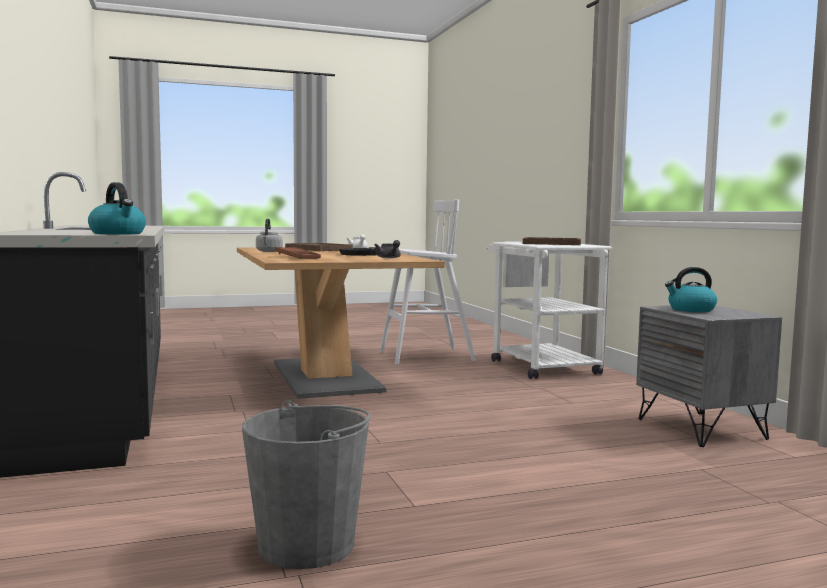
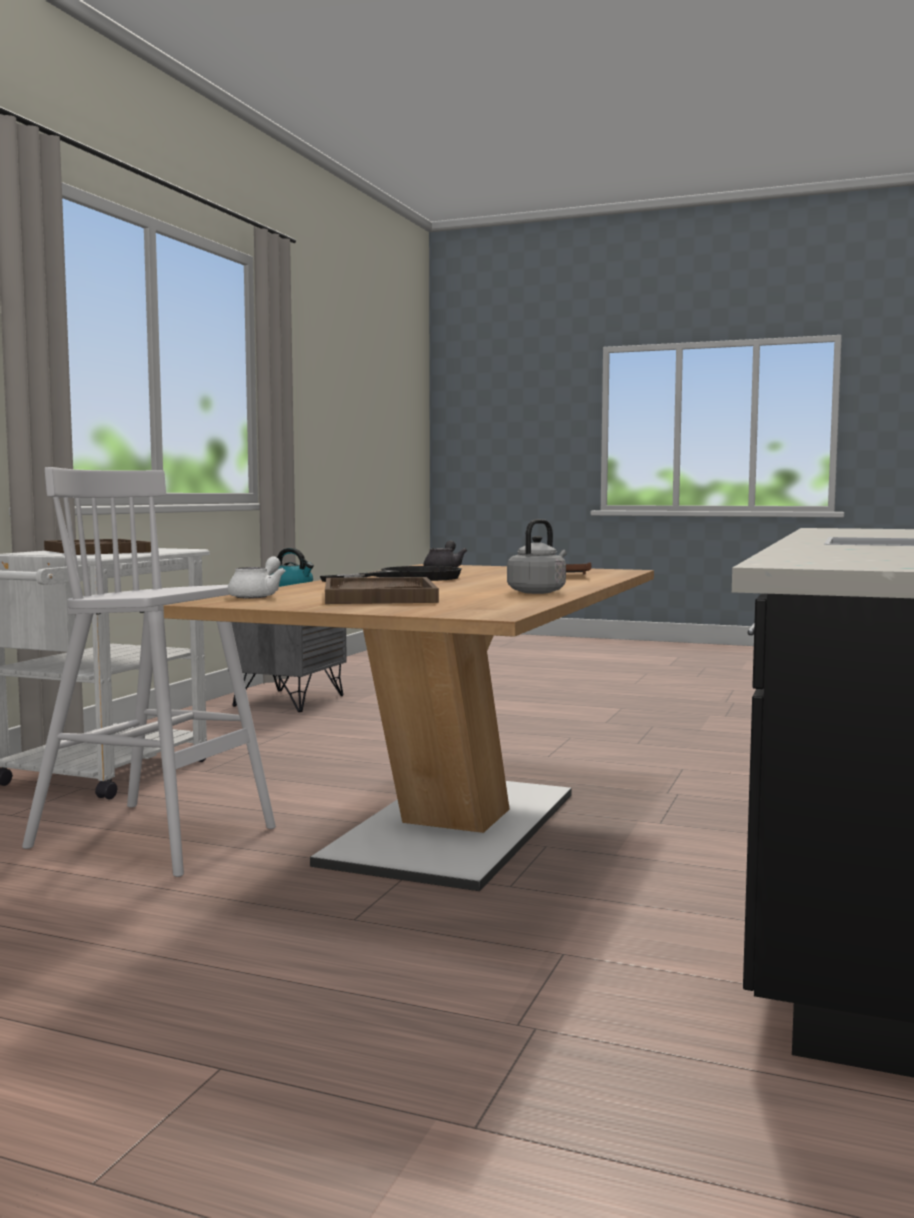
camera: 140 degrees left, 0 degrees up
kettle [88,182,146,234] -> none
grey bucket [242,400,370,569] -> none

